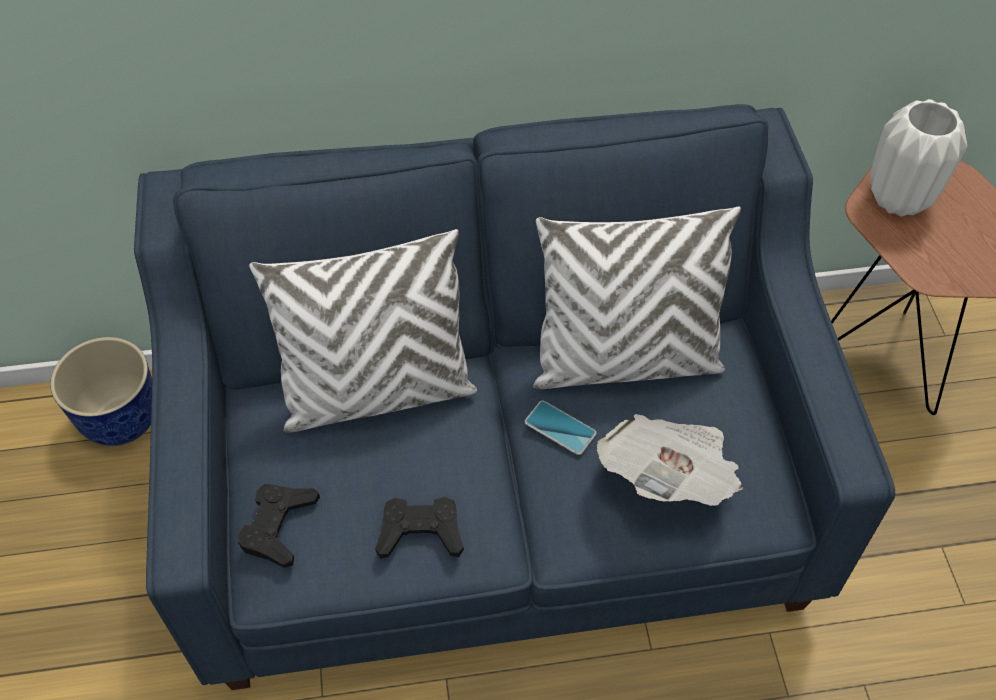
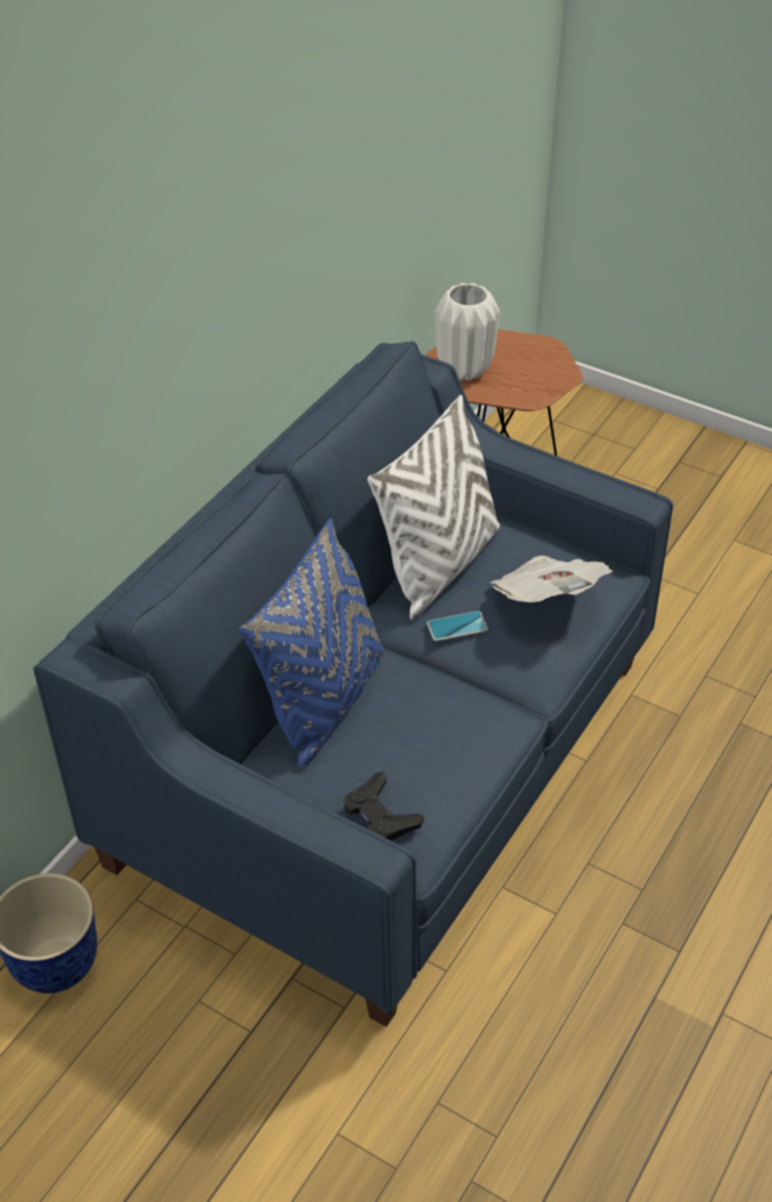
camera: 50 degrees left, 10 degrees down
white pillow [249,229,477,433] -> blue pillow [239,518,384,770]
black game controller [375,497,464,559] -> none

